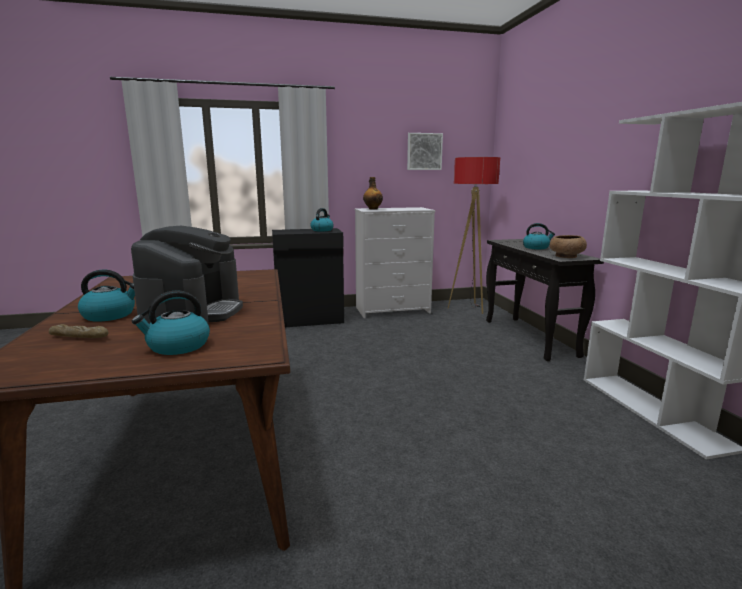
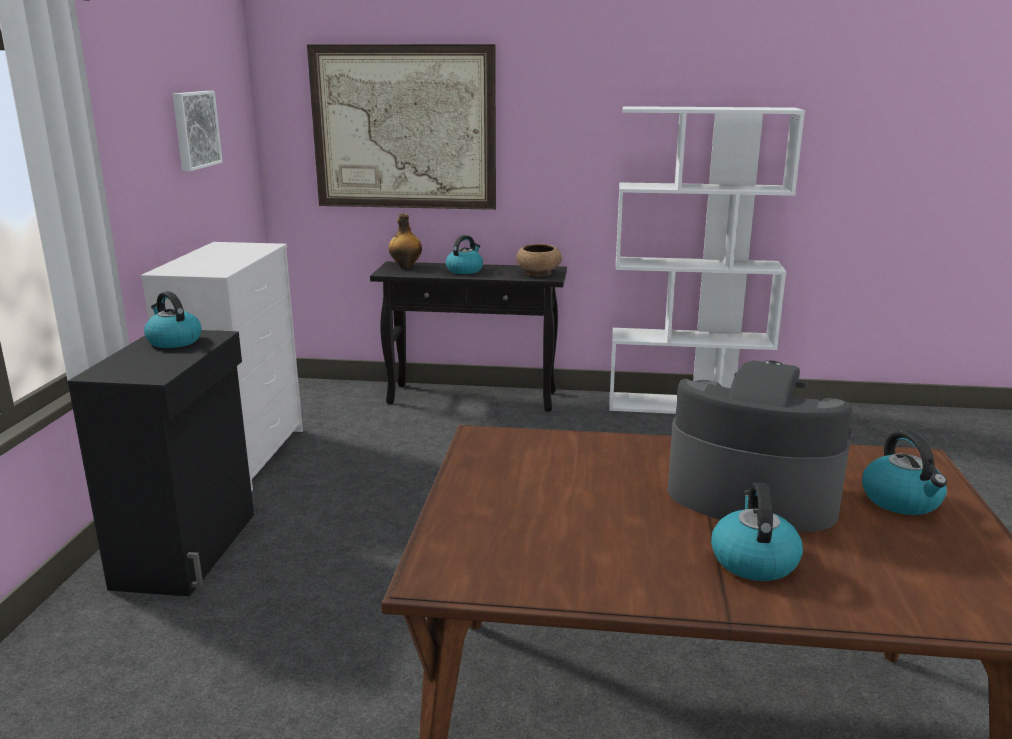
camera: 70 degrees left, 5 degrees up
bread [49,324,108,338] -> none
bottle [363,177,383,210] -> bottle moved to [389,214,422,268]
floor lamp [448,157,500,314] -> none
none -> picture [307,44,496,210]

